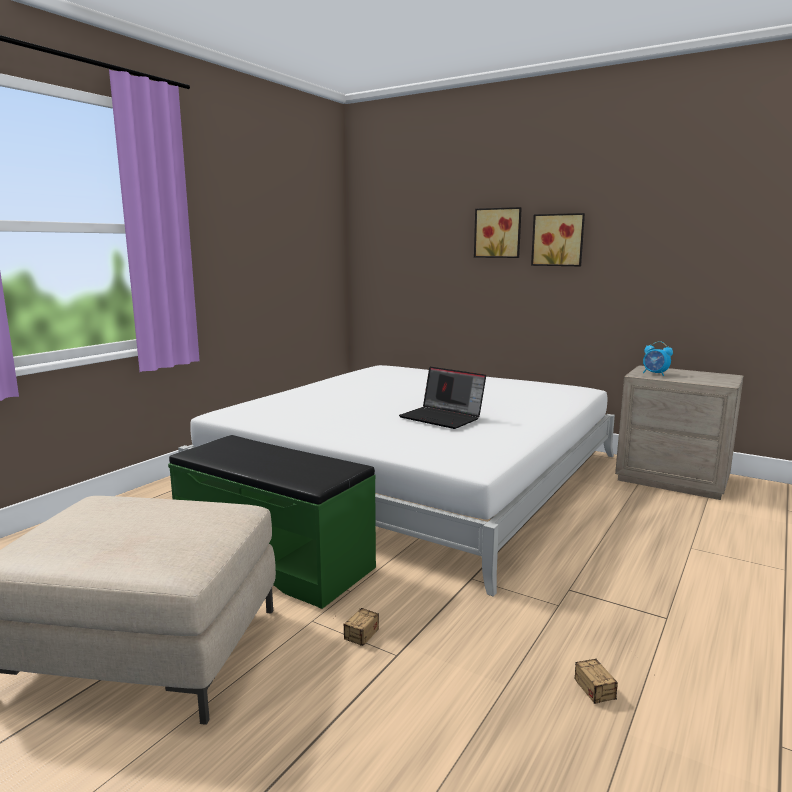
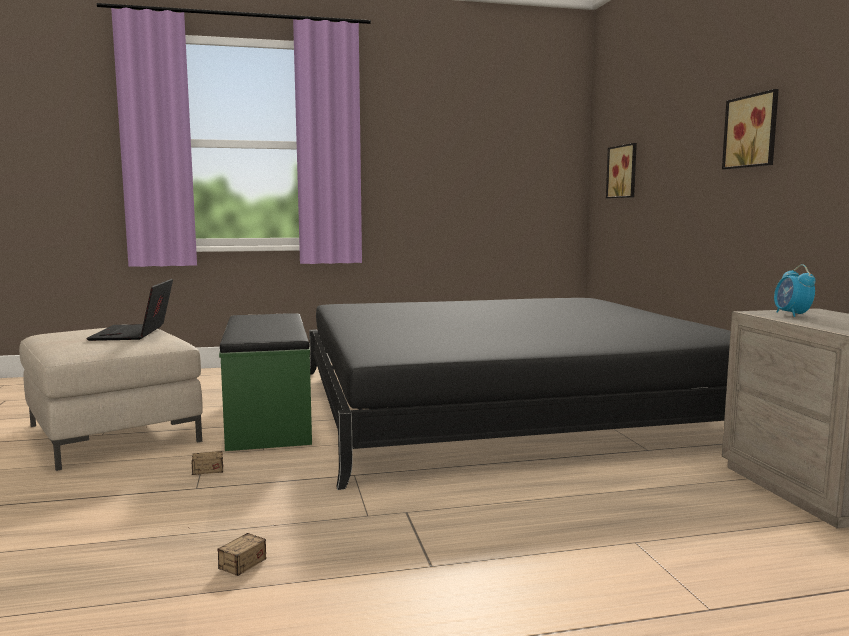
camera: 45 degrees right, 5 degrees down
white bed [178,365,615,597] -> black bed [309,298,730,490]
laptop [399,367,486,429] -> laptop moved to [86,279,173,341]
picture [474,207,522,258] -> picture moved to [606,143,637,198]

